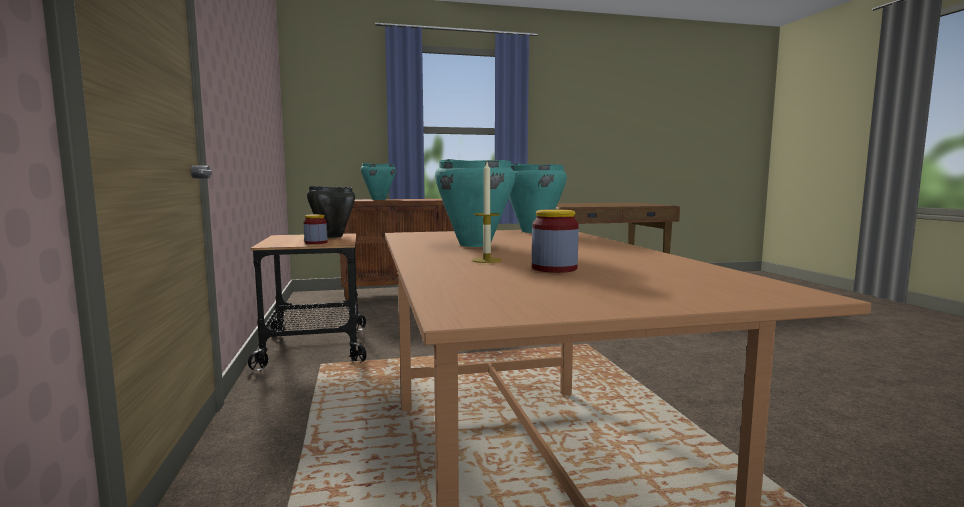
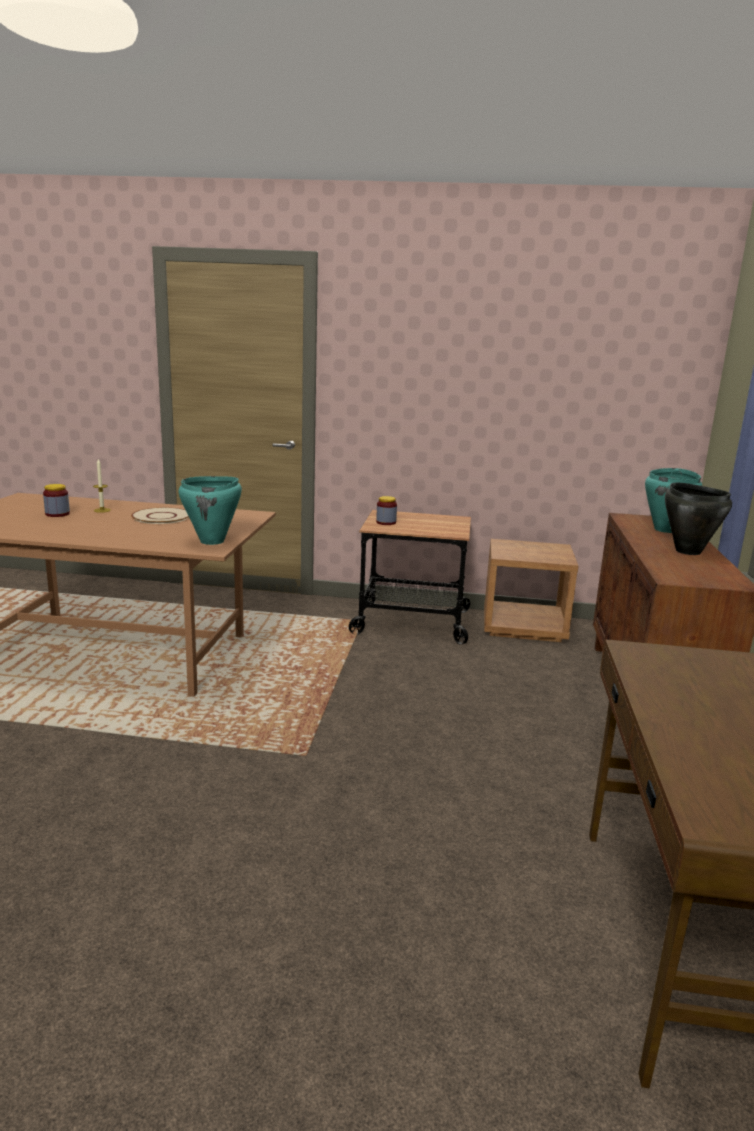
camera: 110 degrees right, 10 degrees up
black cooking pot [307,186,355,238] -> black cooking pot moved to [665,483,732,555]
turquoise cooking pot [435,159,515,247] -> beige plate [131,507,189,524]
none -> brown nightstand [484,539,579,642]

